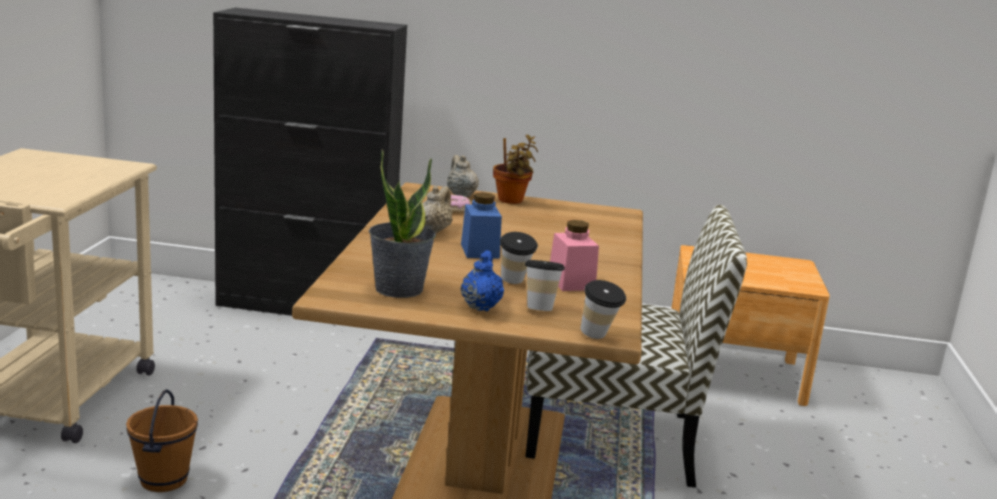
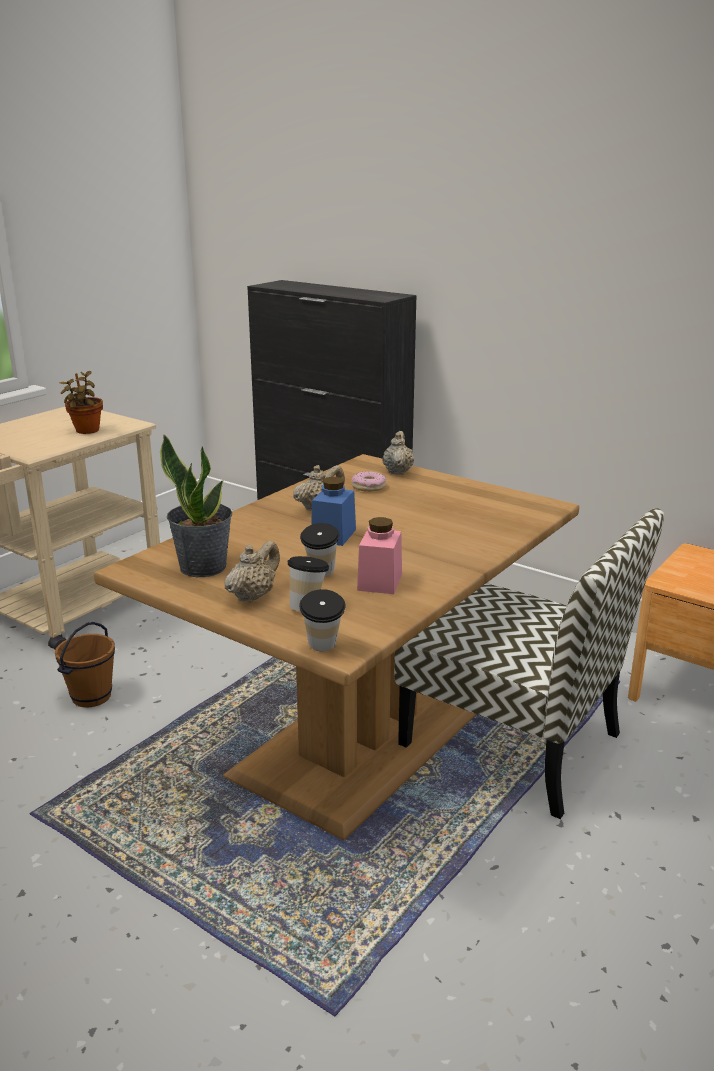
camera: 30 degrees right, 5 degrees up
blue teapot [461,250,504,311] -> beige teapot [225,541,280,603]
potted plant [493,135,538,204] -> potted plant moved to [60,371,103,434]

